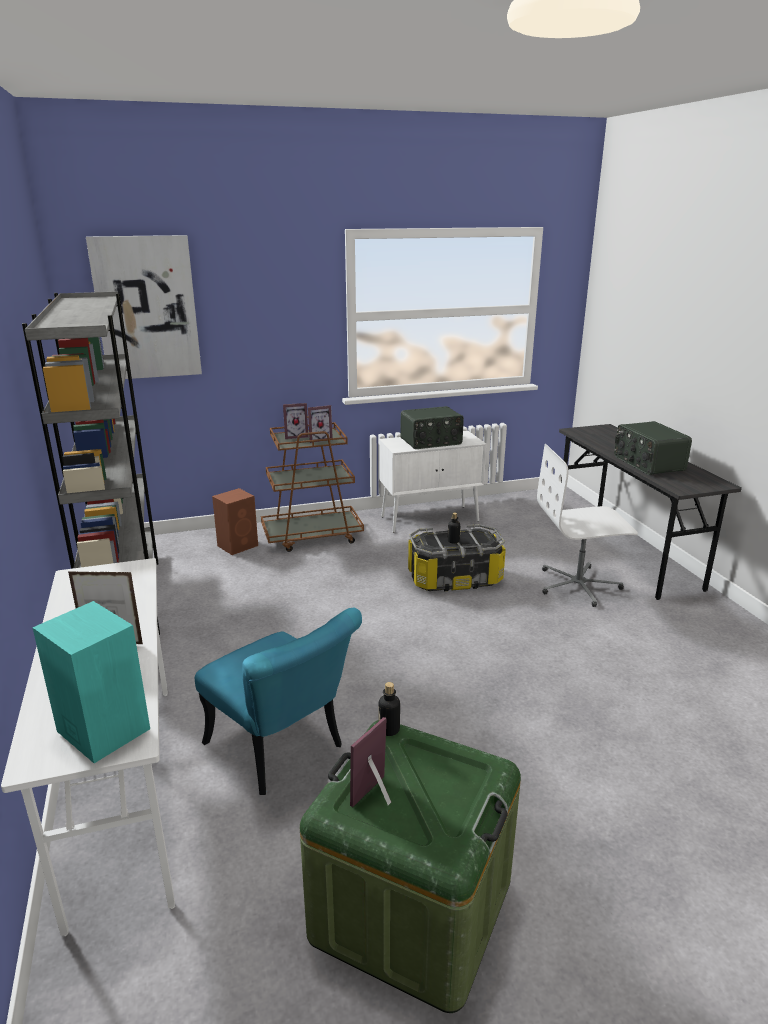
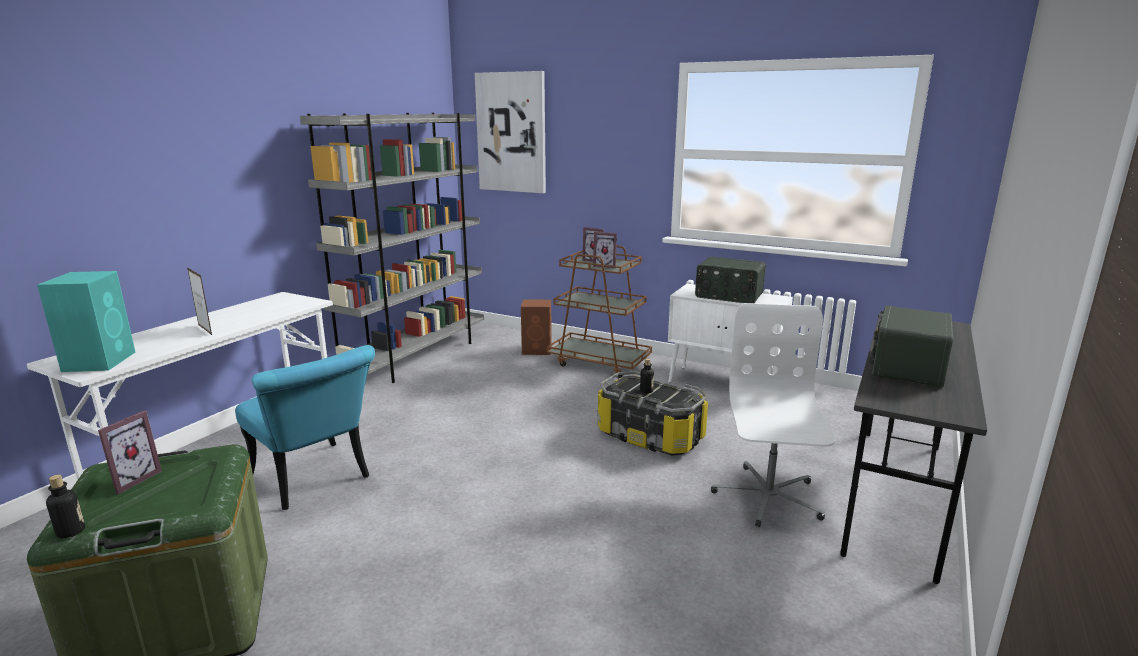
camera: 45 degrees right, 5 degrees down
turquoise chair [195,608,362,795] -> turquoise chair turned 45 degrees counterclockwise [235,345,375,510]
picture frame [350,717,391,807] -> picture frame turned 120 degrees clockwise [98,410,162,494]
bottle [379,682,400,736] -> bottle moved to [46,475,85,538]
white office chair [537,444,638,607] -> white office chair turned 60 degrees clockwise [711,303,835,527]

